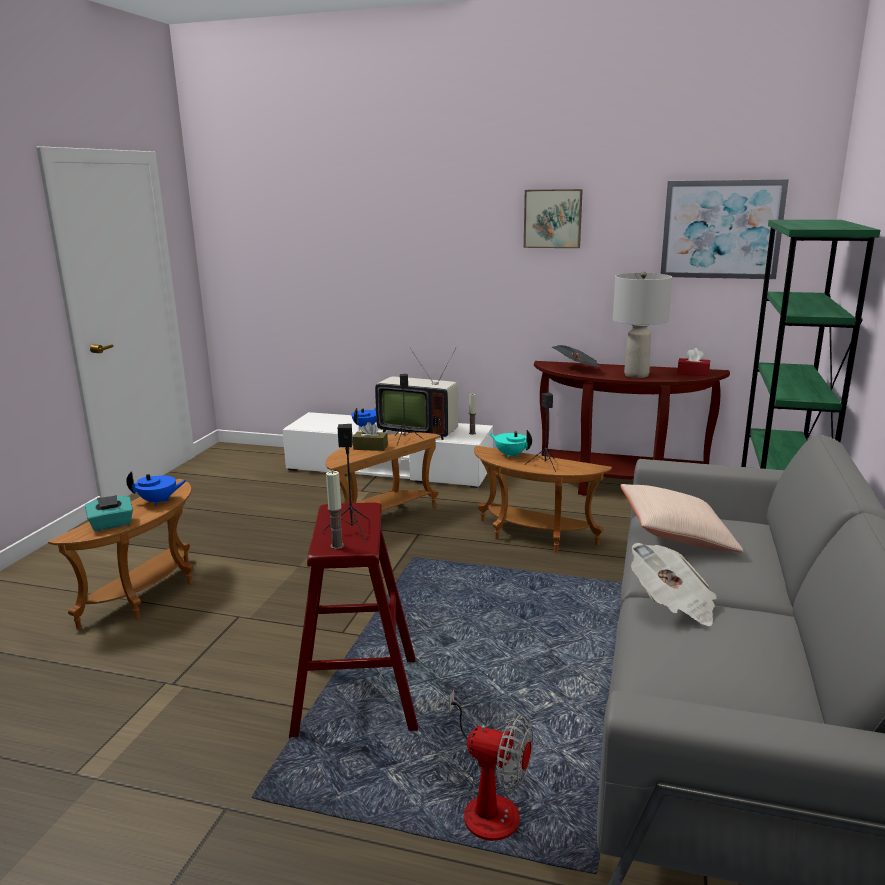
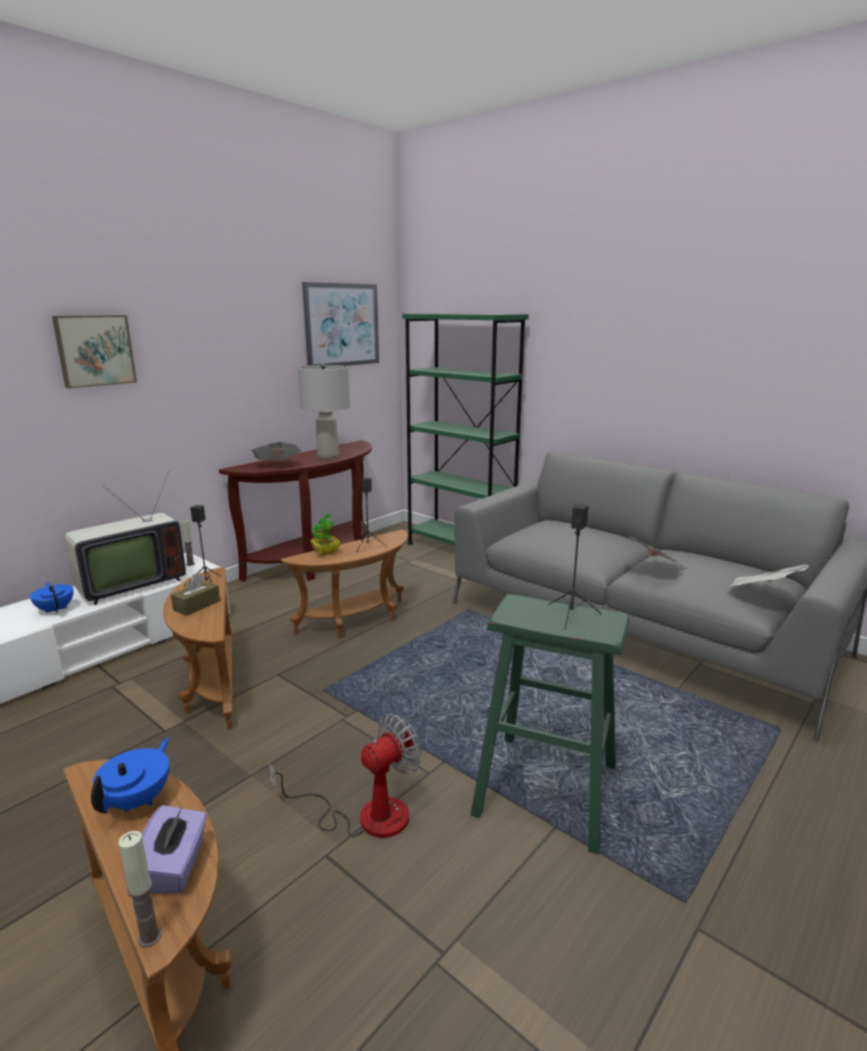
camera: 65 degrees left, 0 degrees up
turquoise tissue box [85,495,133,531] -> purple tissue box [142,805,207,894]
red stool [289,503,418,738] -> green stool [471,594,629,854]
candle [326,471,344,549] -> candle moved to [118,831,162,948]
fan [447,690,533,841] -> fan moved to [268,713,422,838]
turquoise teapot [490,430,532,457] -> potted plant [311,513,341,555]
picture [524,189,583,248] -> picture moved to [52,315,137,388]
beige pillow [620,484,743,552] -> none
red tissue box [677,348,710,376] -> none
none -> newspaper [729,564,809,587]

